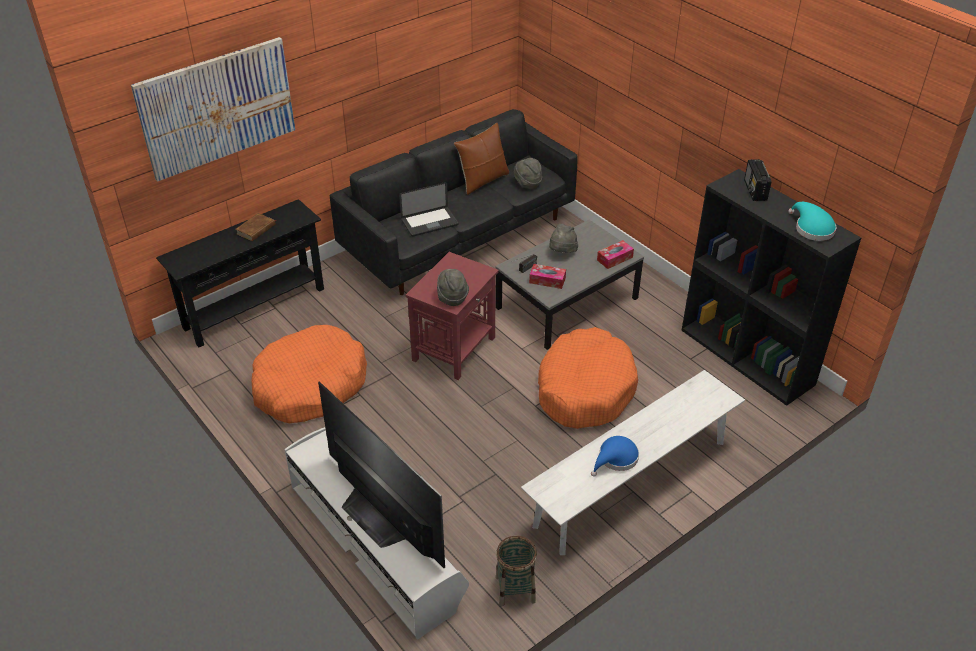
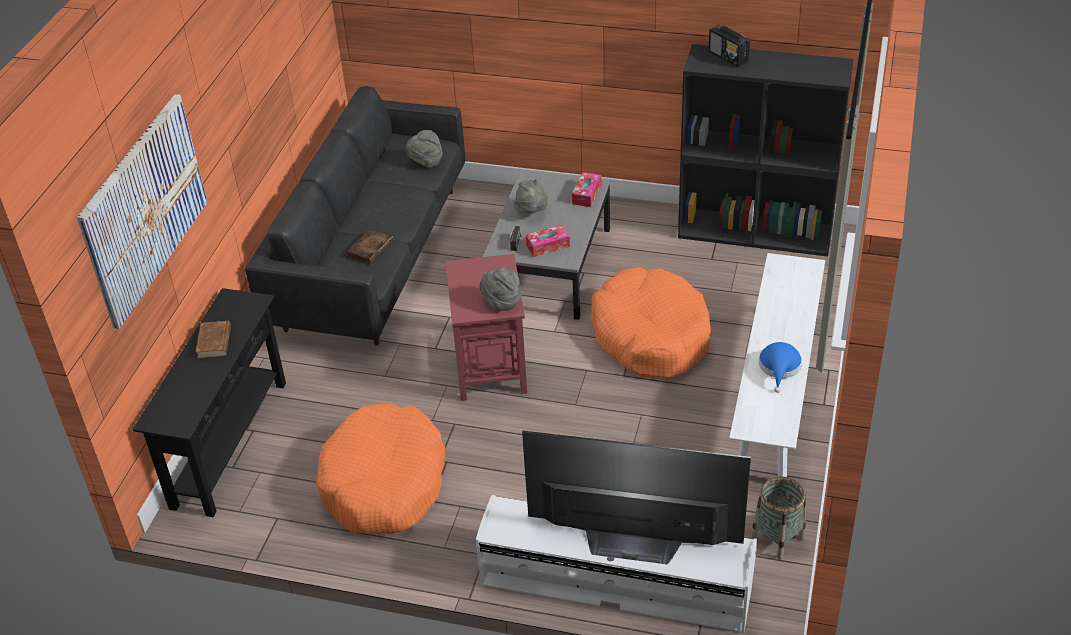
camera: 35 degrees left, 0 degrees up
laptop [399,182,458,237] -> book [346,228,394,264]
brown pillow [454,123,509,195] -> none
turquoise hat [788,202,837,241] -> none

